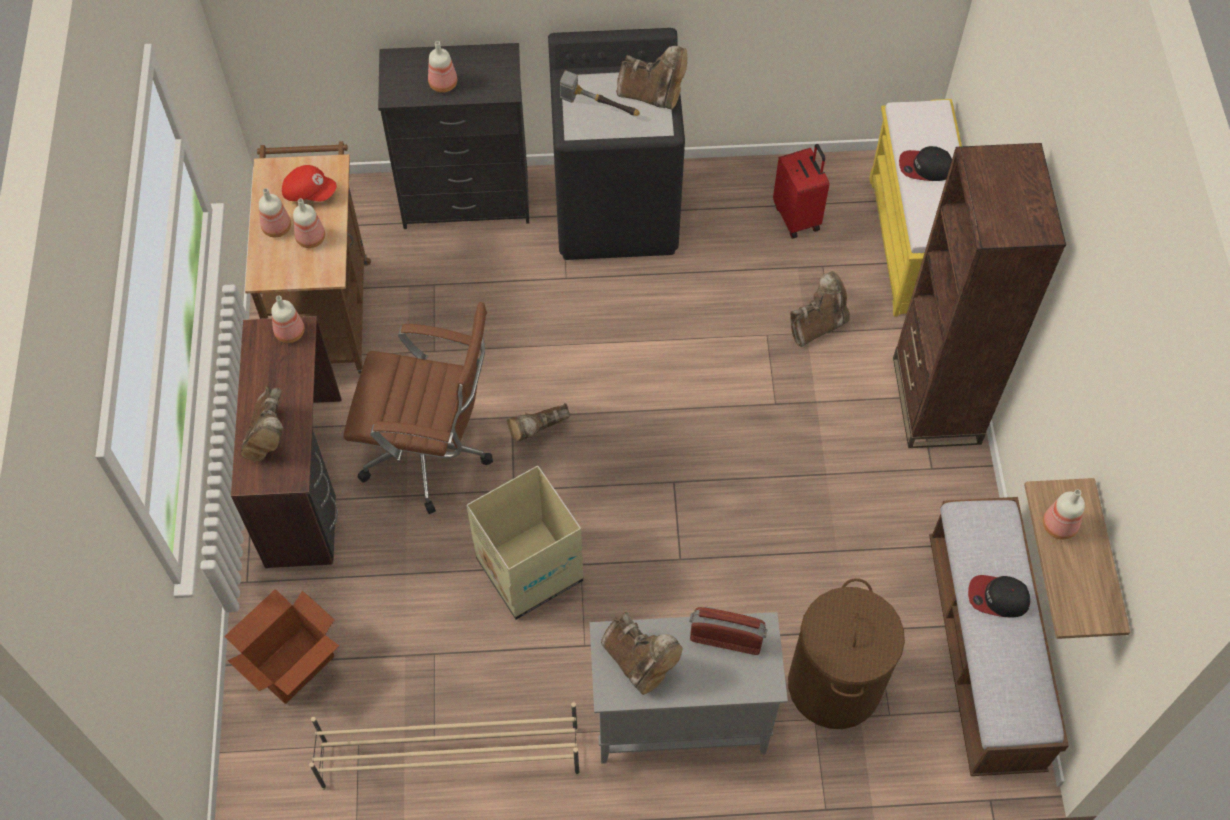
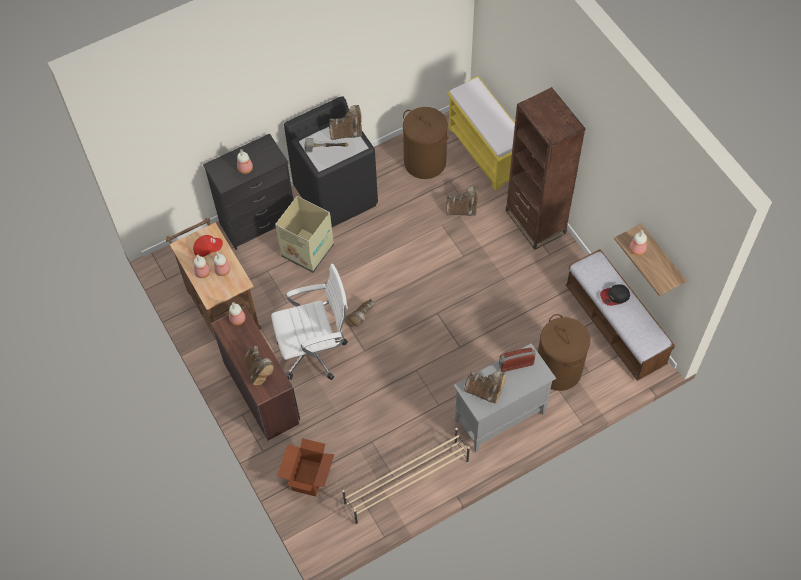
camera: 25 degrees left, 0 degrees up
brown office chair [343,302,493,514] -> white office chair [271,264,348,380]
cardboard box [466,465,583,620] -> cardboard box moved to [275,196,334,273]
red suitcase [773,144,829,239] -> brown laundry basket [403,107,449,179]
brown boot [790,271,850,347] -> brown boot turned 60 degrees clockwise [446,186,478,216]
cap [899,146,952,181] -> none

